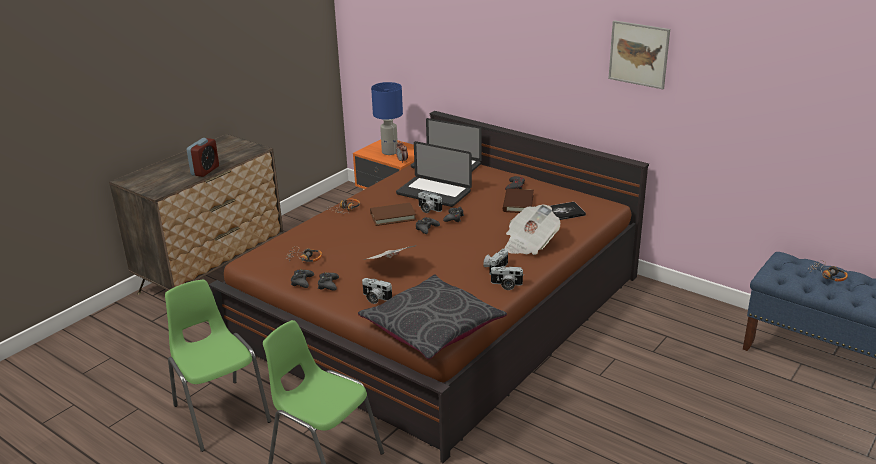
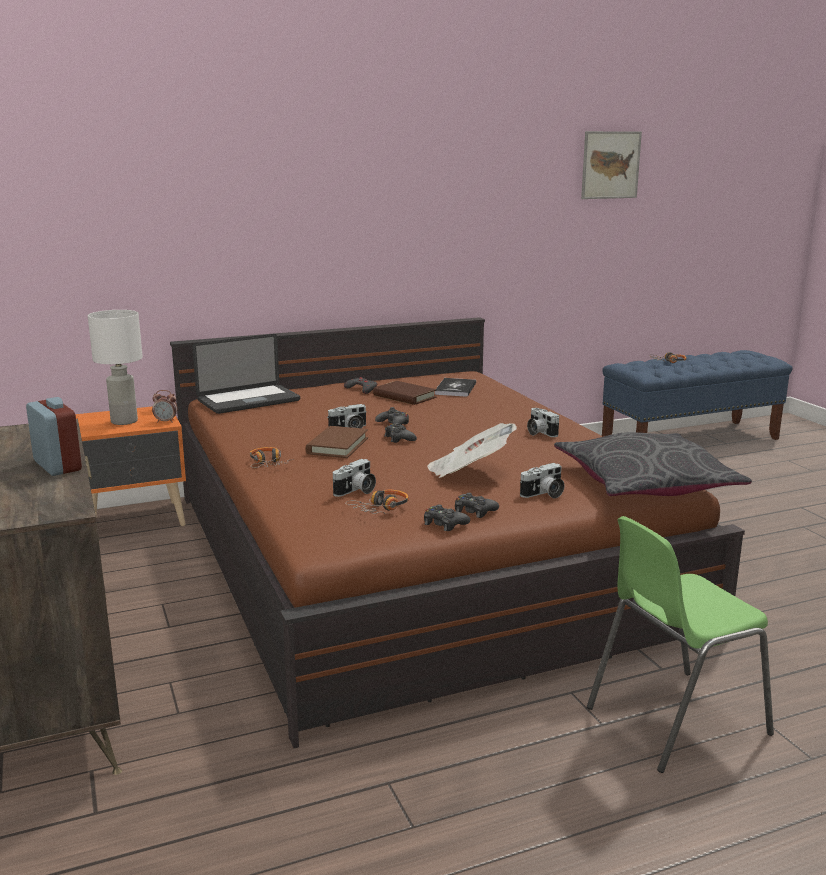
camera: 60 degrees left, 10 degrees down
green chair [165,280,271,452] -> none
blue table lamp [371,82,403,155] -> white table lamp [88,310,143,425]
laptop [396,141,472,207] -> none
camera [490,266,524,290] -> camera moved to [333,459,376,497]
newspaper [504,205,560,255] -> none
picture [608,20,670,89] -> picture moved to [581,131,642,199]

